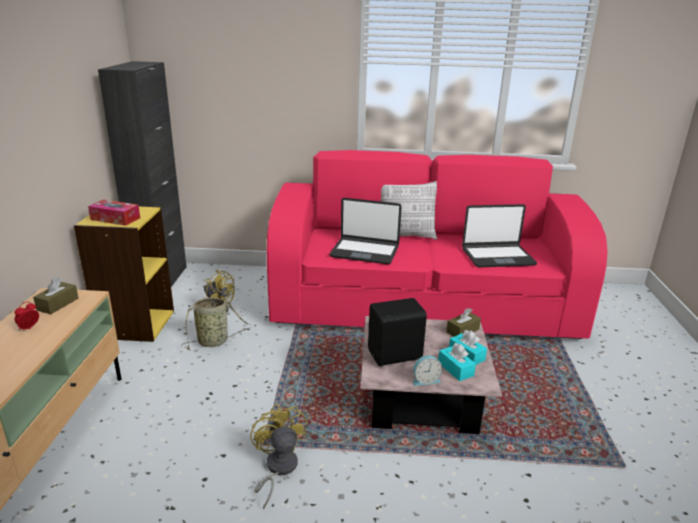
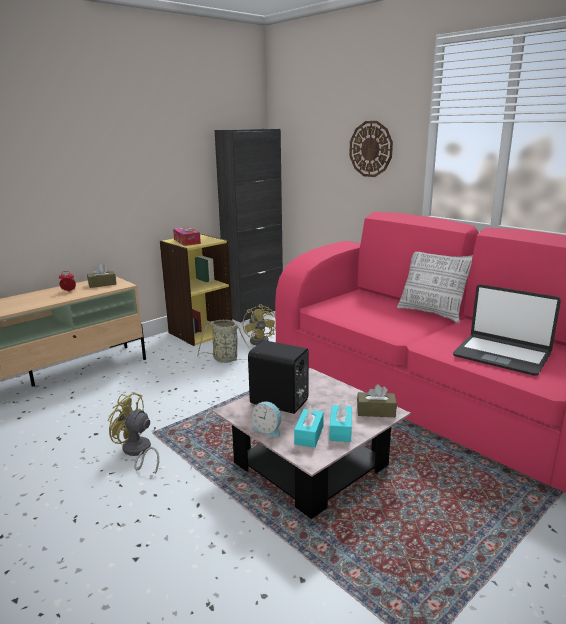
camera: 45 degrees right, 5 degrees down
yellow fan [250,404,307,510] -> yellow fan turned 90 degrees counterclockwise [108,393,159,474]
laptop [329,198,402,264] -> none
none -> wall clock [349,121,393,177]

